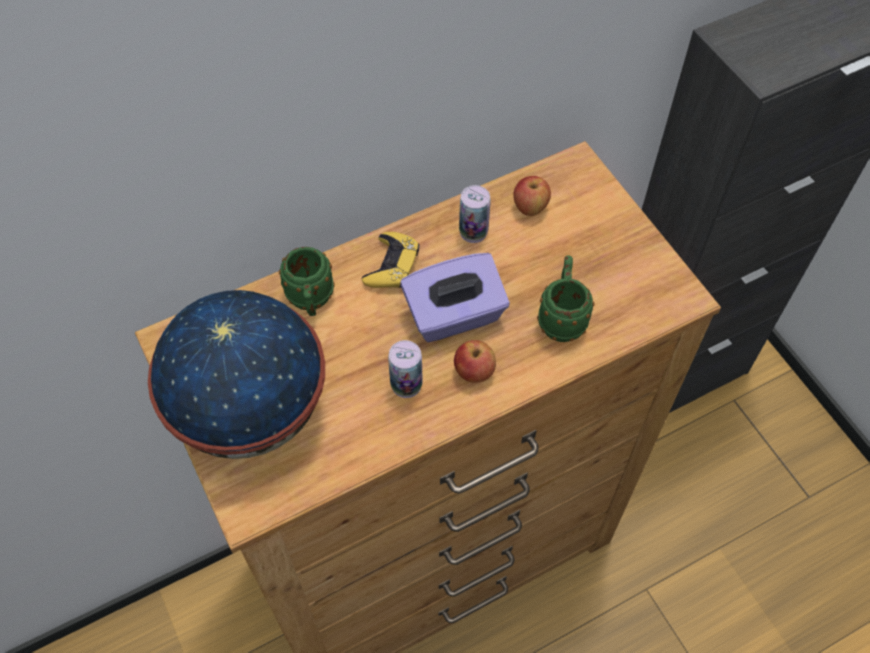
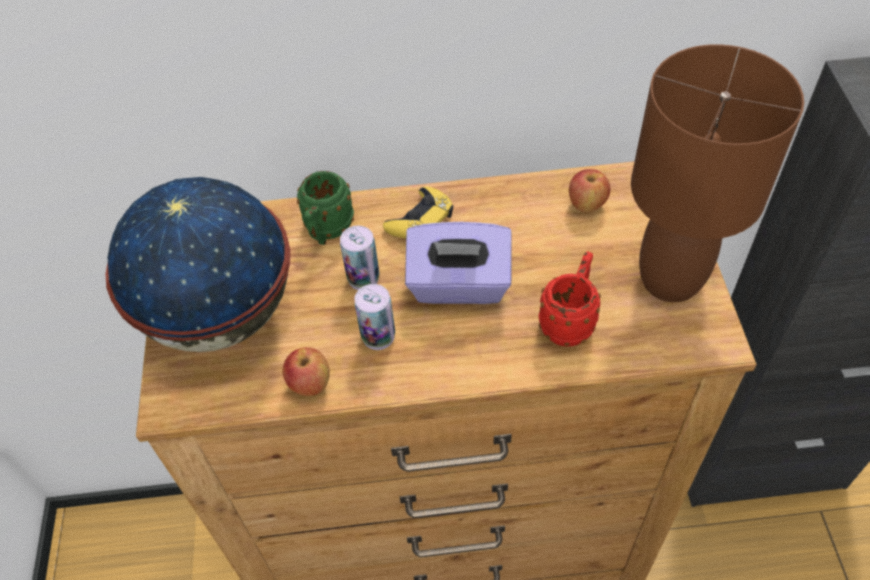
camera: 25 degrees right, 5 degrees down
apple [454,340,496,383] -> apple moved to [283,347,330,396]
can [459,185,491,243] -> can moved to [340,226,379,290]
green mug [537,255,594,342] -> red mug [538,251,601,346]
none -> brown table lamp [631,44,804,302]

